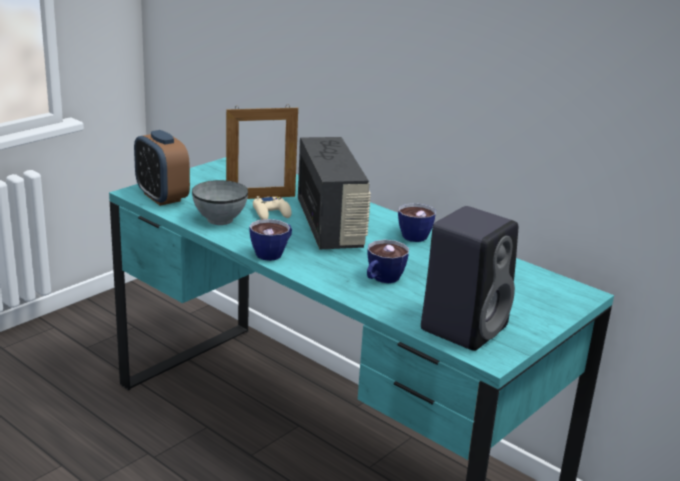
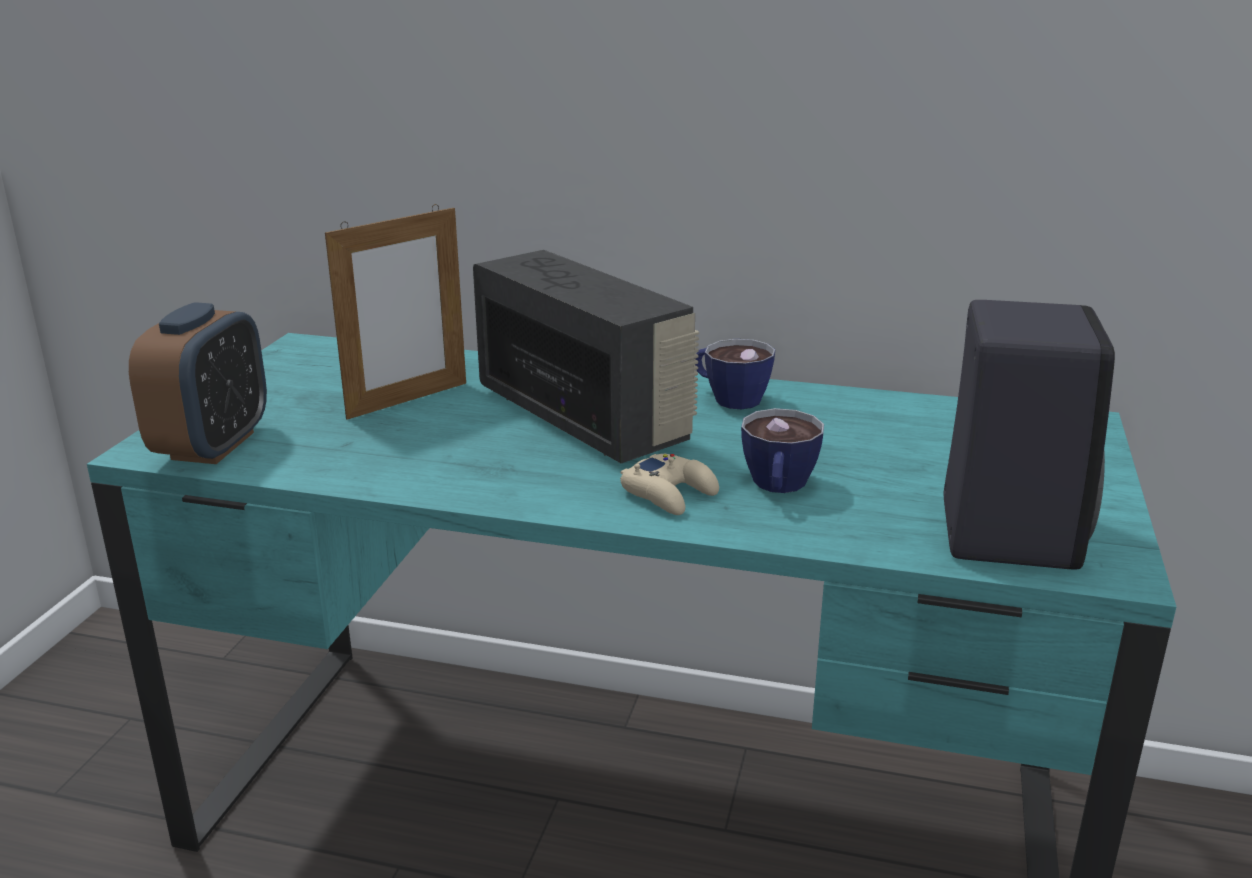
camera: 25 degrees left, 0 degrees up
alarm clock [134,130,190,206] -> alarm clock turned 105 degrees counterclockwise [129,302,267,464]
grey bowl [192,180,248,225] -> none
cup [249,219,292,261] -> none
beige game controller [253,196,292,219] -> beige game controller moved to [620,454,719,515]

